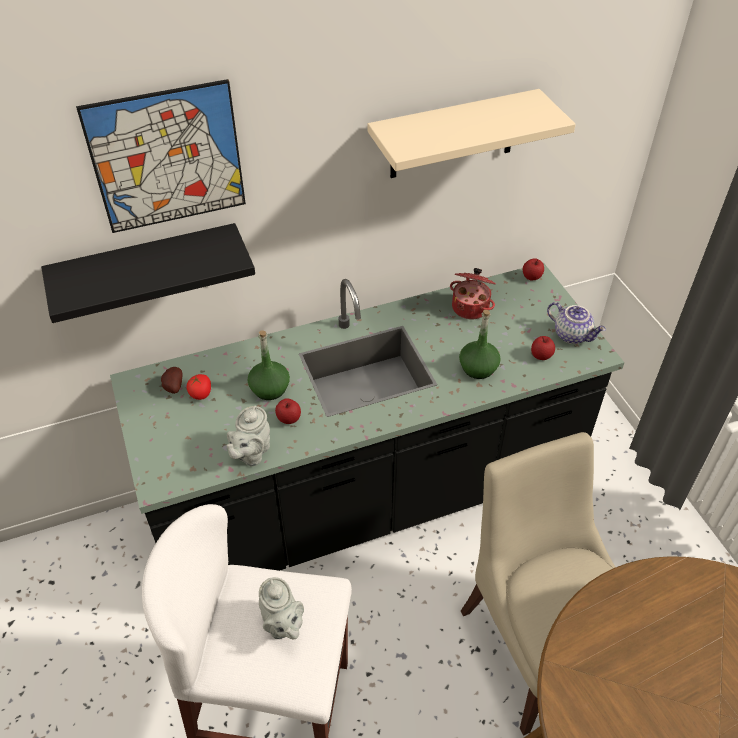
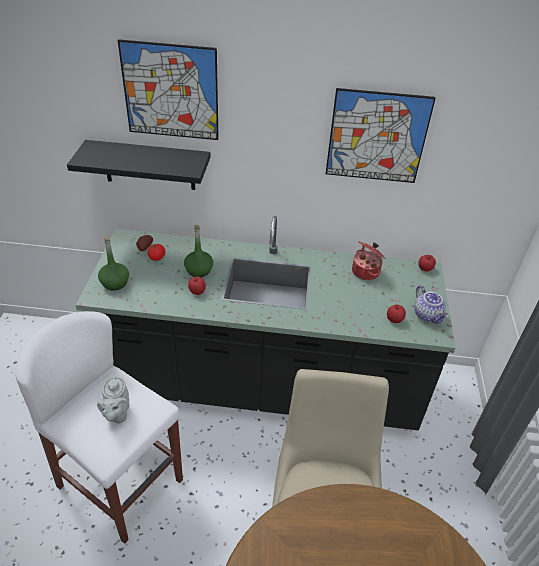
camera: 25 degrees right, 5 degrees down
grey teapot [227,406,270,466] -> none
beige shelf [368,89,576,178] -> picture [325,88,436,183]
green bottle [459,310,501,379] -> green bottle moved to [98,236,129,290]

